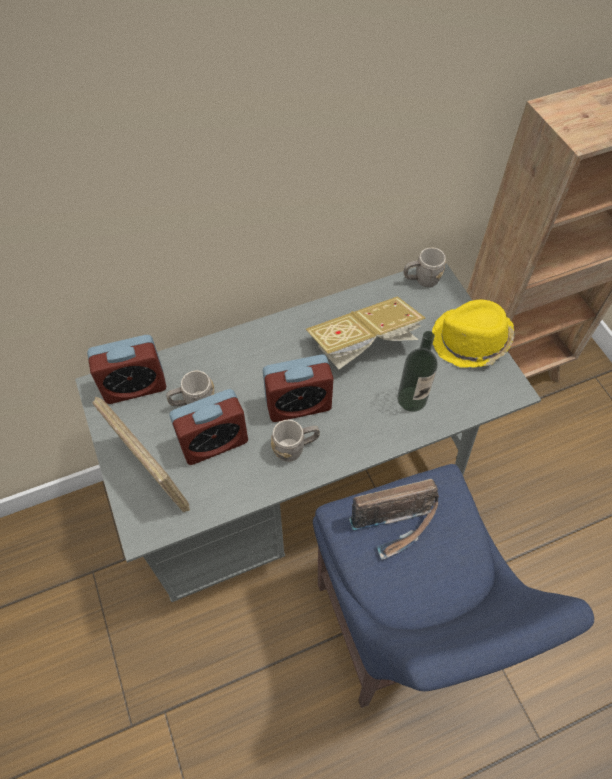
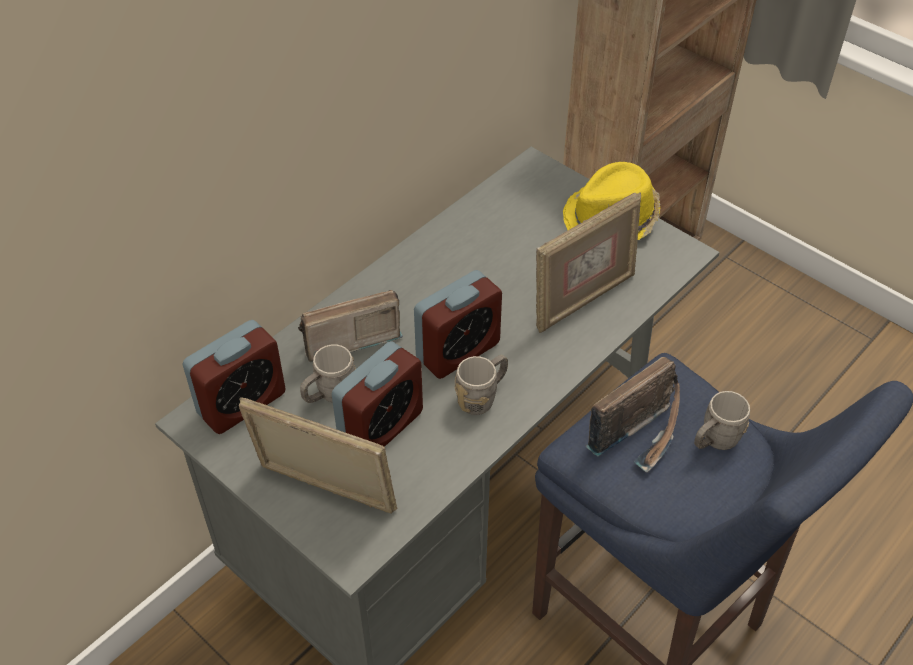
camera: 25 degrees left, 10 degrees down
book [306,296,426,369] -> none
bottle [397,331,438,412] -> picture frame [536,192,641,333]
grey mug [404,247,446,287] -> grey mug moved to [694,391,750,450]
none -> radio [298,290,403,362]

